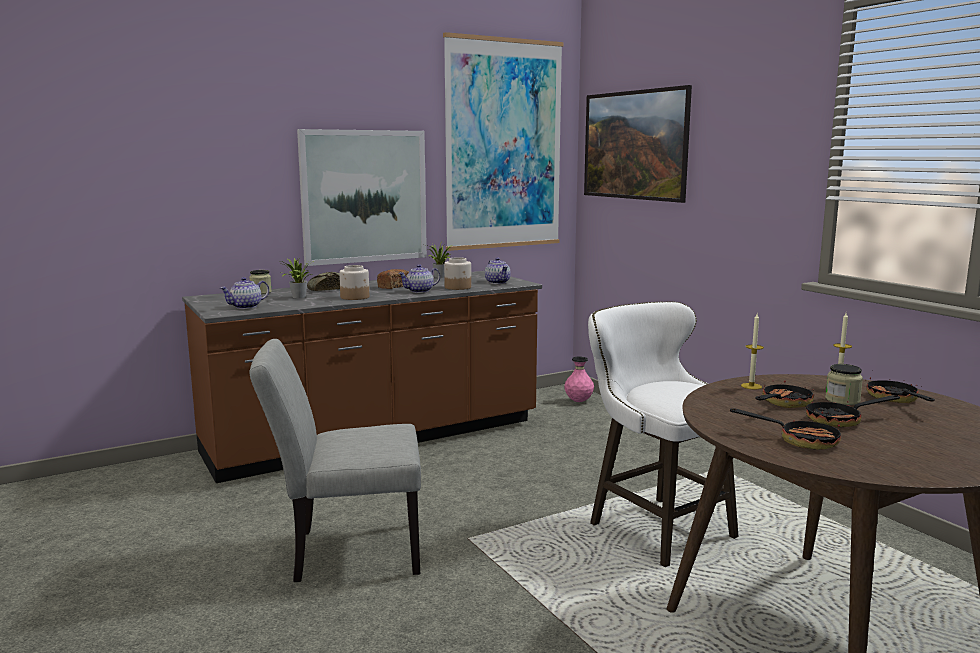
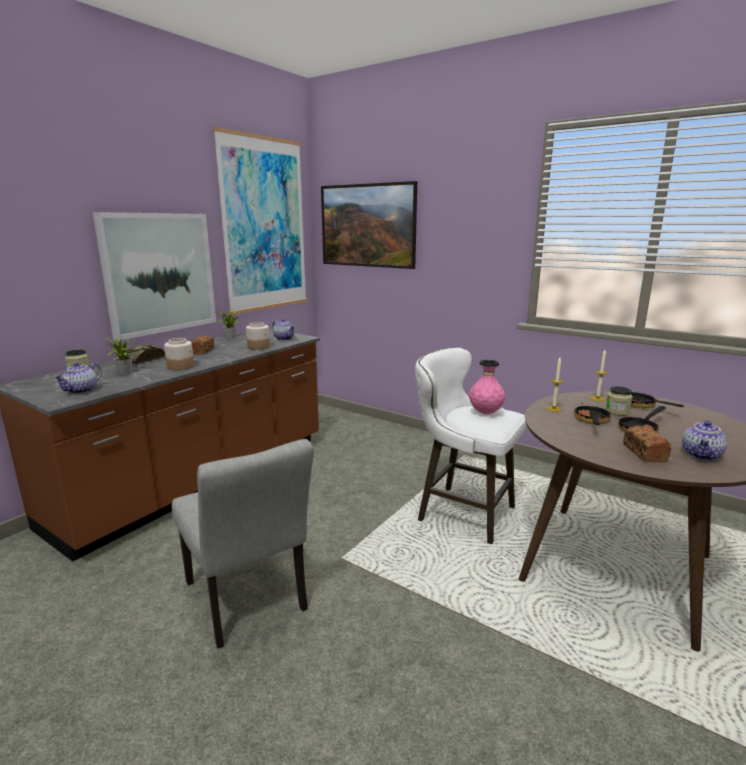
camera: 25 degrees left, 5 degrees up
grey chair [249,339,421,582] -> grey chair turned 90 degrees counterclockwise [172,439,314,648]
teapot [398,264,440,293] -> teapot moved to [682,420,727,461]
pink vase [564,357,594,402] -> pink vase moved to [469,360,505,414]
frying pan [730,408,841,450] -> bread [623,426,671,462]

